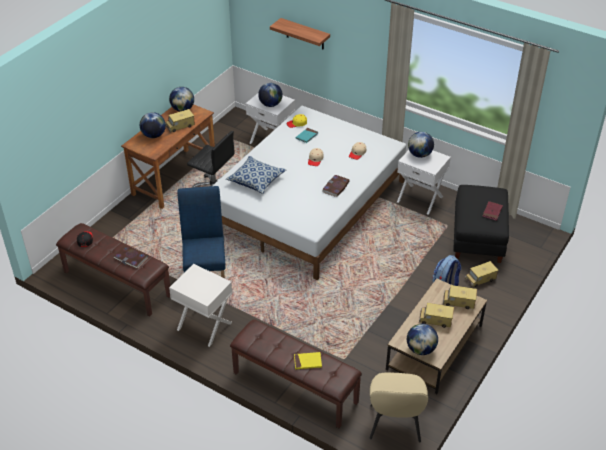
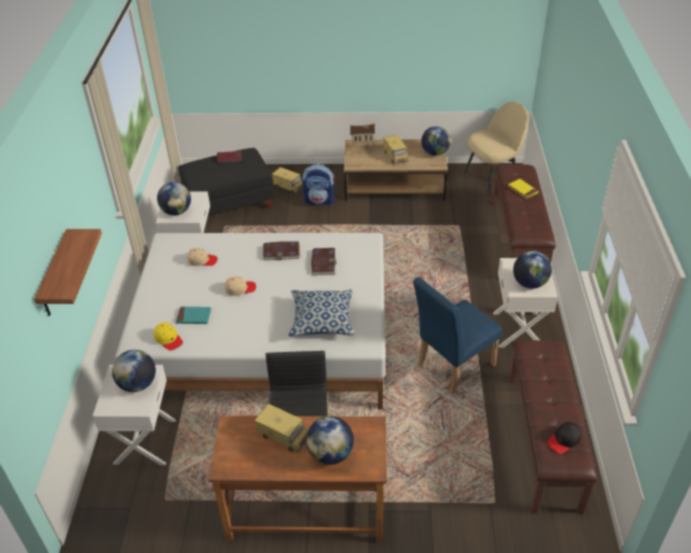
camera: 120 degrees left, 0 degrees up
book [113,246,148,269] -> book moved to [311,248,337,275]
globe [169,87,194,112] -> globe moved to [513,251,552,289]
toy truck [443,285,477,309] -> toy house [350,123,375,156]

